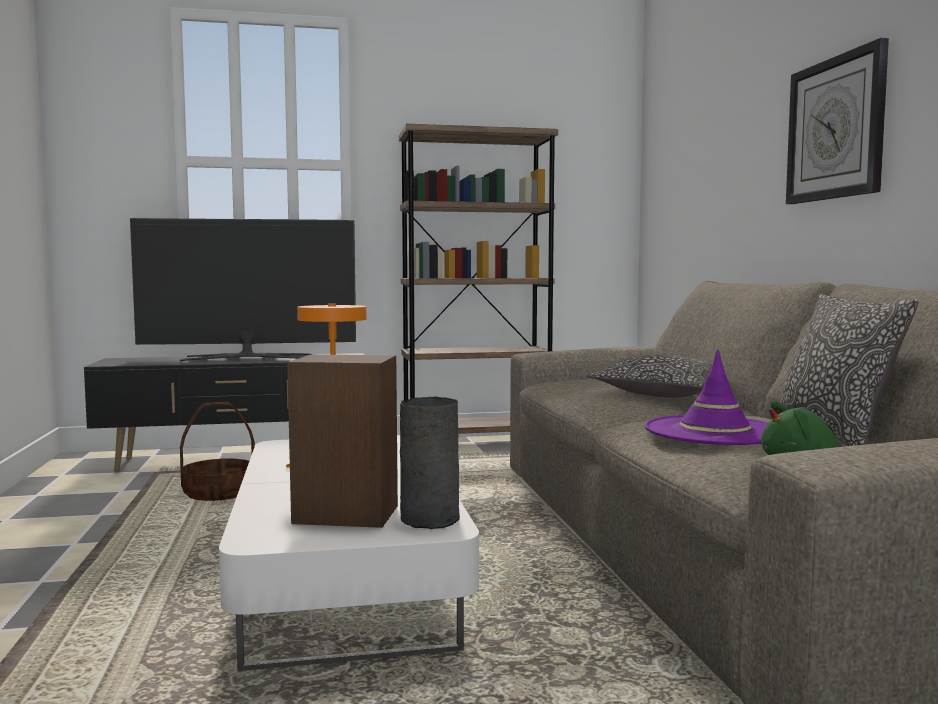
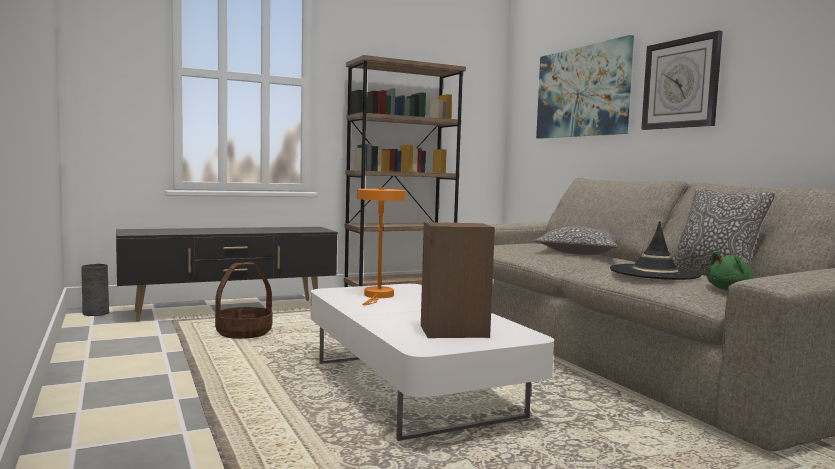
camera: 15 degrees left, 0 degrees up
television [130,218,356,361] -> none
grey vase [400,397,460,529] -> grey vase moved to [82,264,109,316]
purple hat [644,349,769,445] -> black hat [610,221,702,280]
none -> picture [536,35,634,139]

